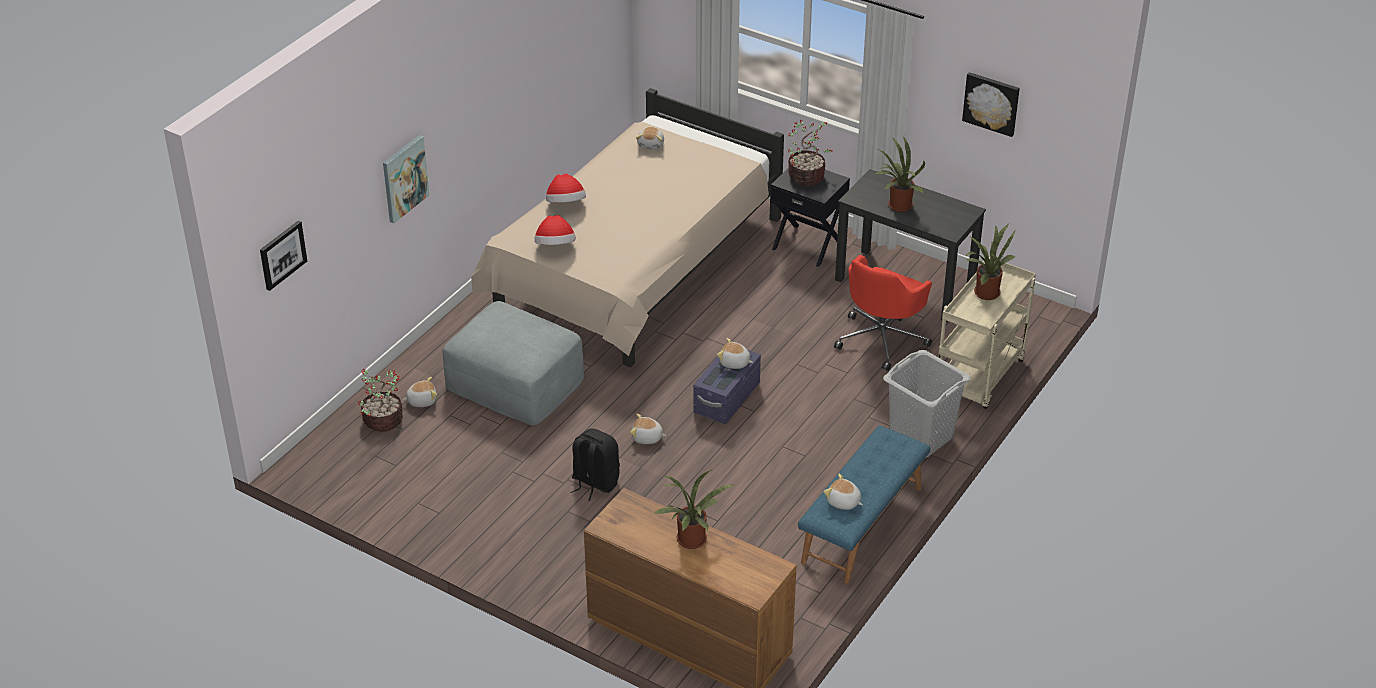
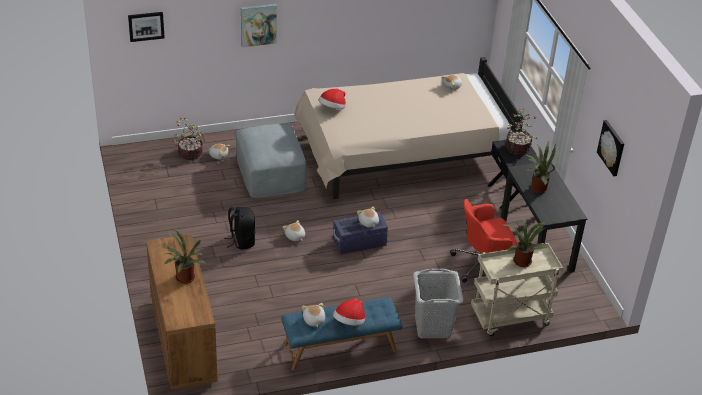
camera: 40 degrees right, 0 degrees up
hat [546,174,586,203] -> hat moved to [333,298,365,326]

